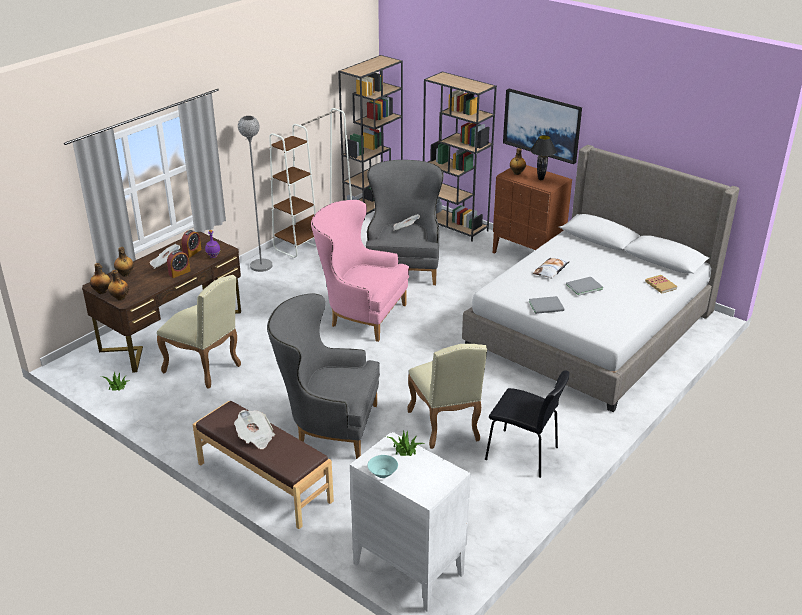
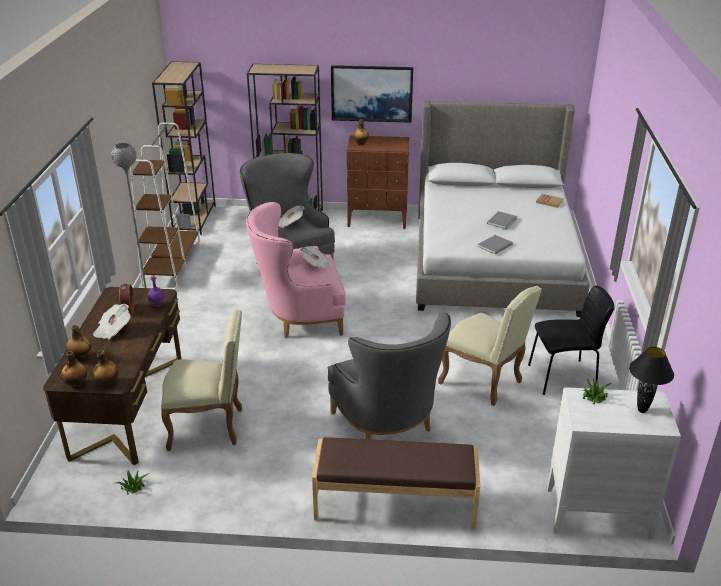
camera: 35 degrees left, 0 degrees up
alarm clock [167,250,190,278] -> none
newspaper [234,410,275,449] -> newspaper moved to [300,246,331,269]
grey armchair [267,293,380,459] -> grey armchair turned 90 degrees counterclockwise [328,313,451,439]
turquoise bowl [368,455,398,478] -> none
black table lamp [530,135,557,180] -> black table lamp moved to [629,347,674,413]
pillow [533,258,569,279] -> none

